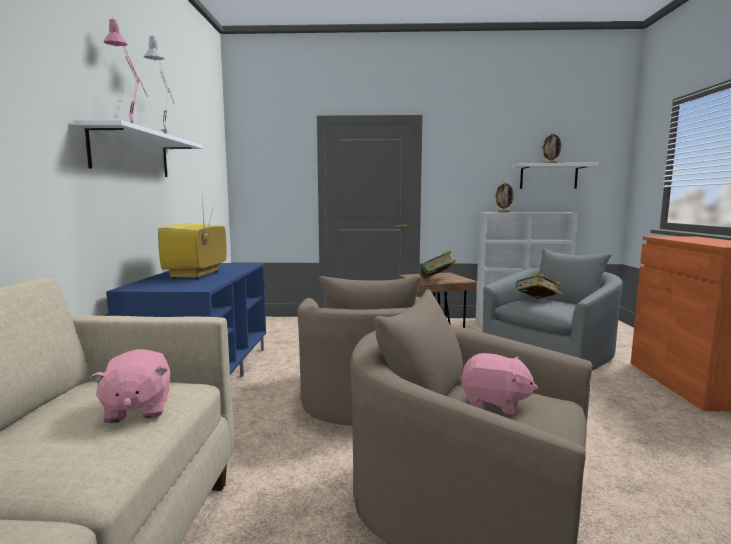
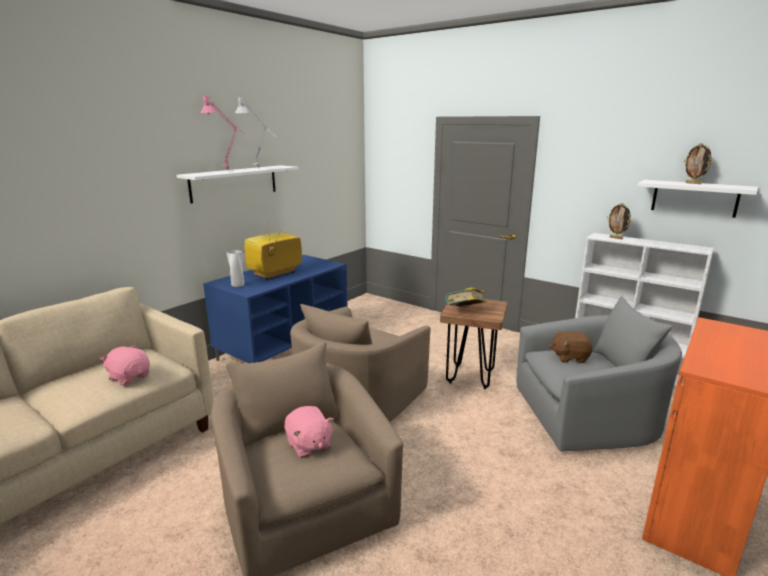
camera: 35 degrees right, 10 degrees up
pink plush toy [90,349,170,423] -> pink plush toy turned 105 degrees clockwise [100,344,150,386]
book [515,273,562,299] -> brown plush toy [549,330,593,363]
none -> white vase [227,250,244,287]

